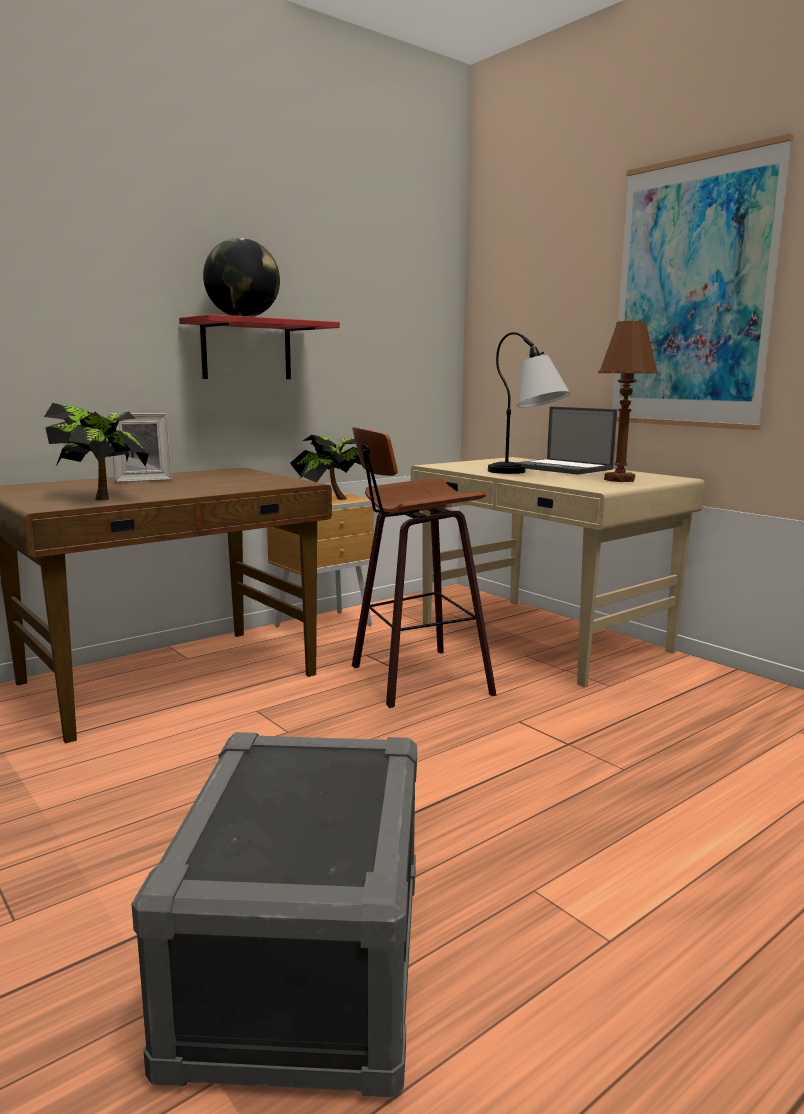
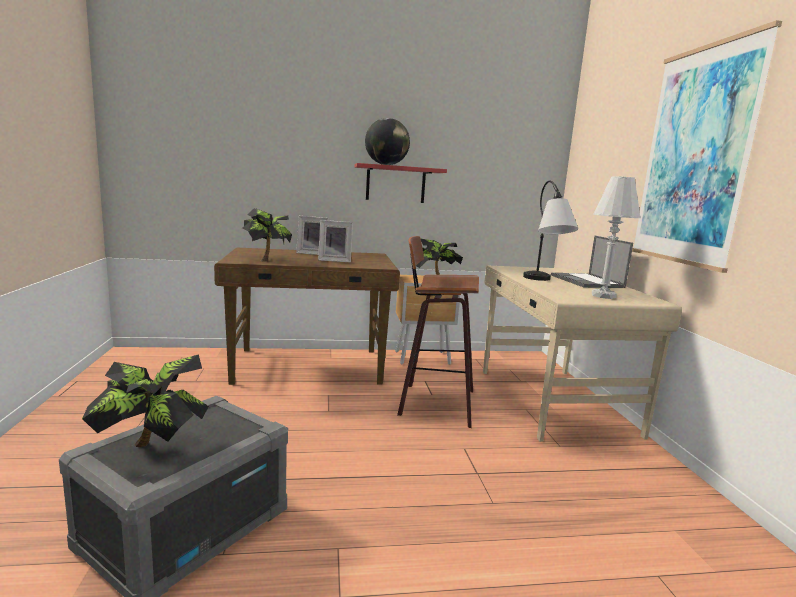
camera: 30 degrees right, 0 degrees up
brown table lamp [598,321,658,482] -> white table lamp [592,176,641,299]
none -> potted plant [82,354,209,447]
none -> picture frame [318,220,353,263]

